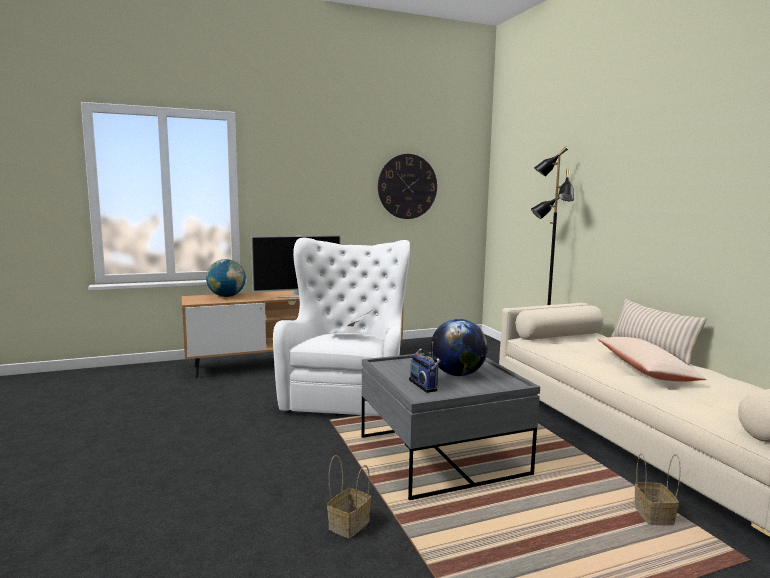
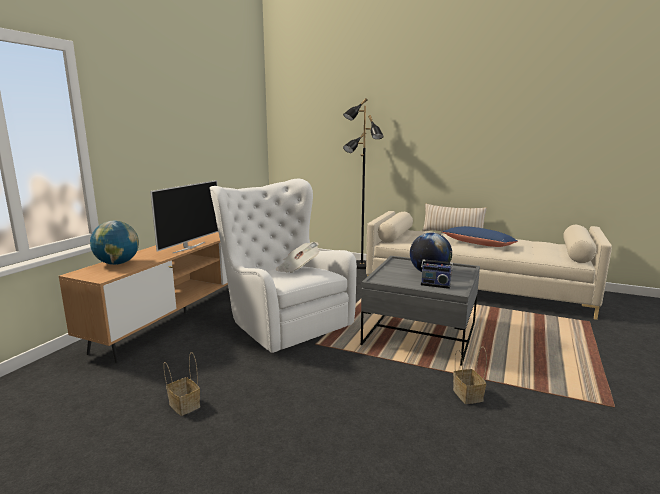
camera: 45 degrees left, 5 degrees up
wall clock [378,154,437,219] -> none
beige pillow [598,337,706,382] -> blue pillow [442,226,518,247]
basket [634,453,681,525] -> basket moved to [163,352,200,416]

